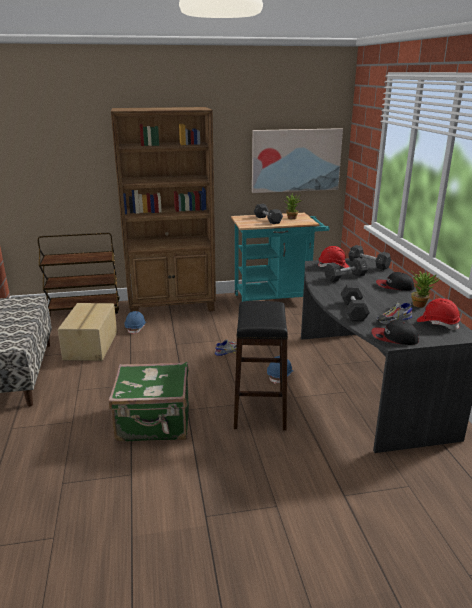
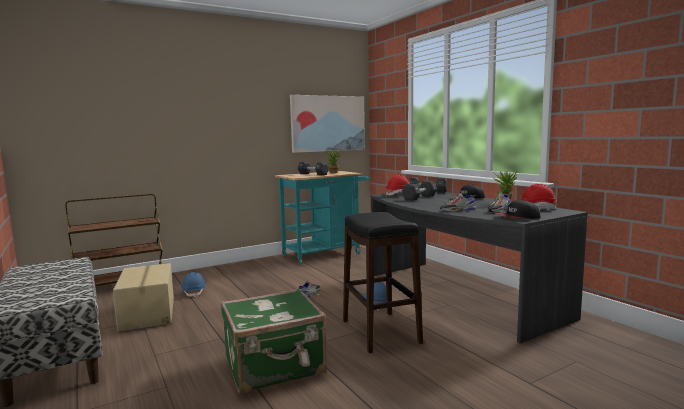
camera: 20 degrees left, 15 degrees down
brown bookcase [111,107,216,312] -> none
black dumbbell [341,285,370,322] -> shoe [440,193,476,212]

